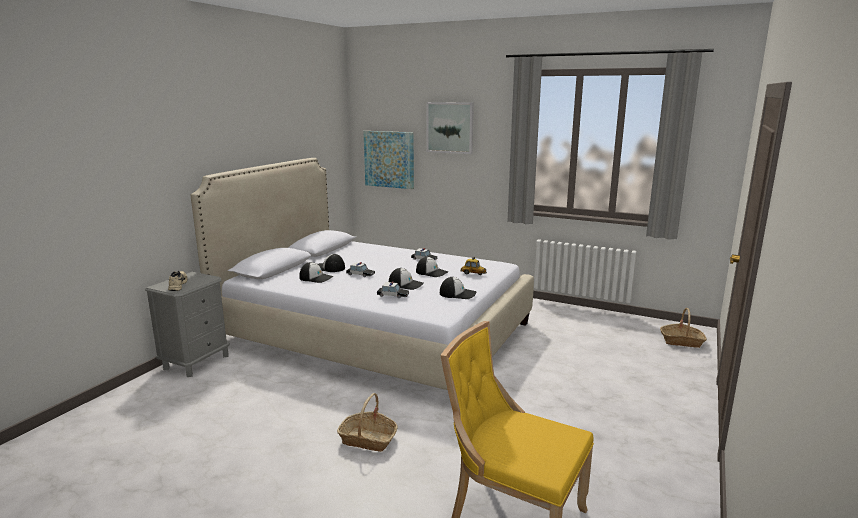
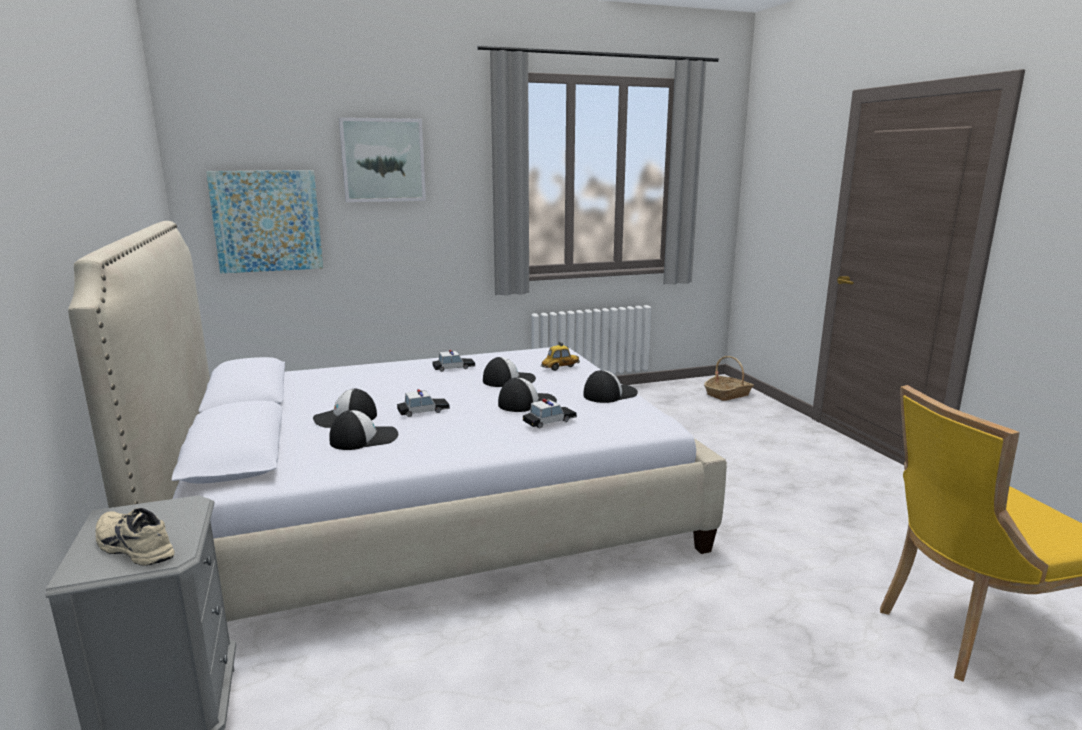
camera: 45 degrees left, 0 degrees up
basket [337,393,398,452] -> none

